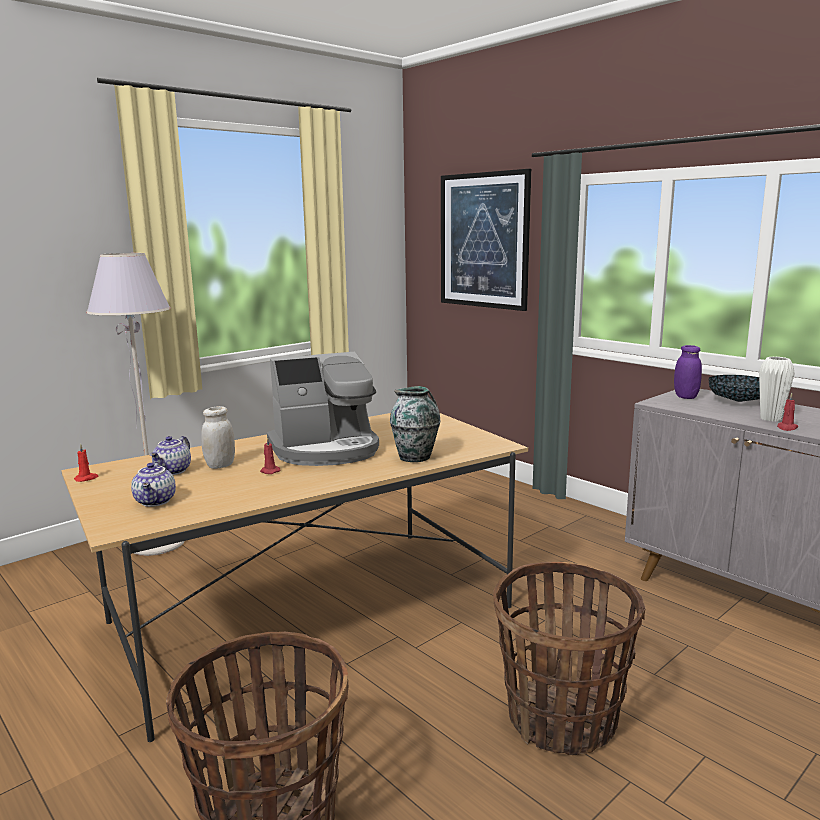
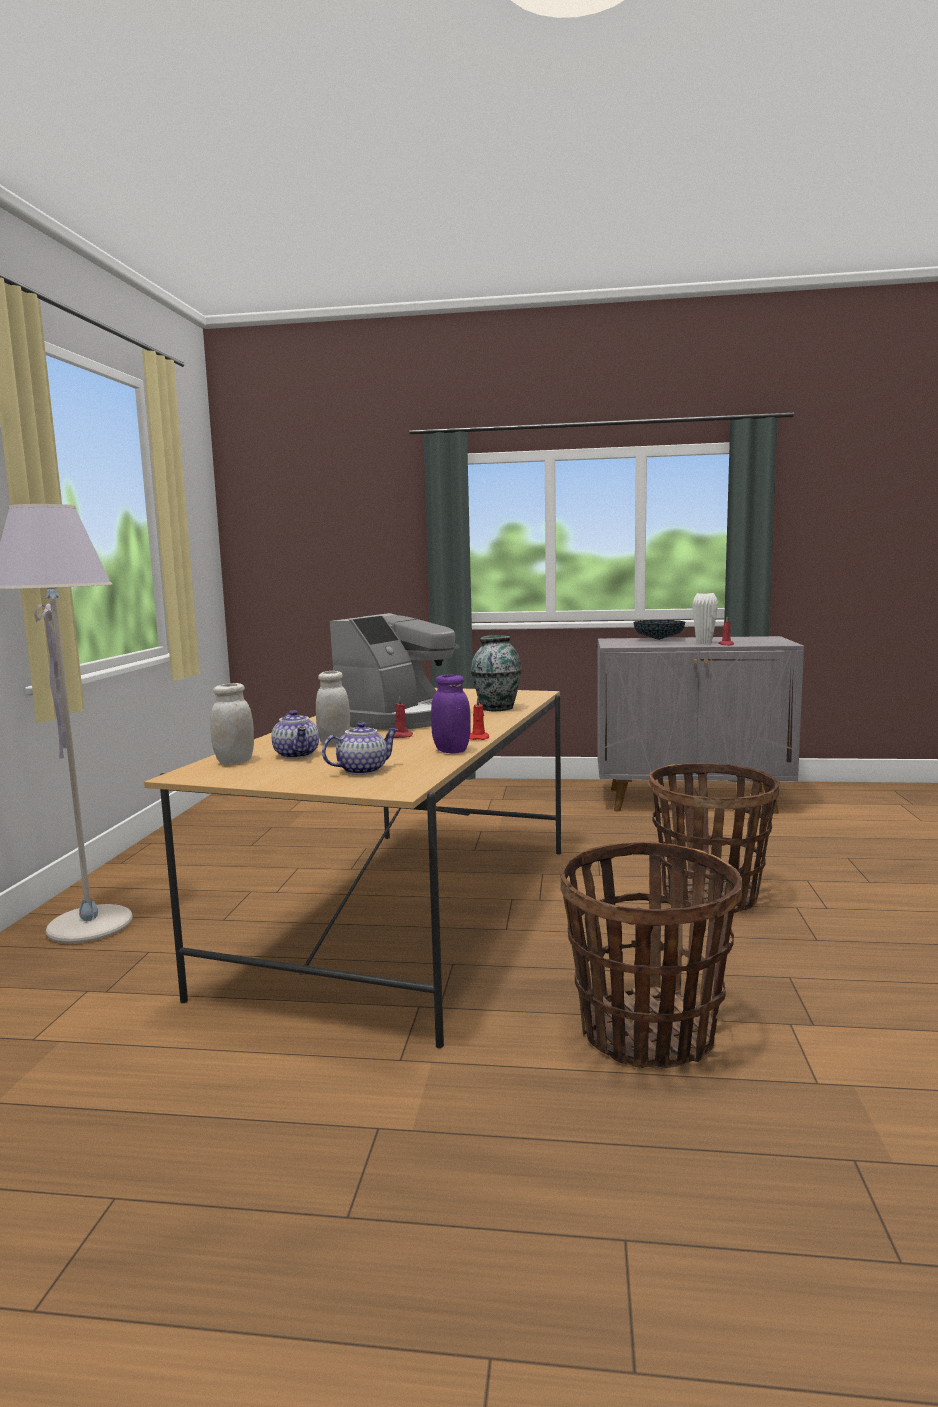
camera: 40 degrees left, 5 degrees down
red candle [74,444,99,482] -> red candle moved to [469,697,489,740]
teapot [131,461,176,507] -> teapot turned 75 degrees counterclockwise [322,722,399,775]
picture [441,169,531,311] -> none
purple jar [674,345,702,399] -> purple jar moved to [431,675,471,753]
none -> white jar [210,683,254,765]

